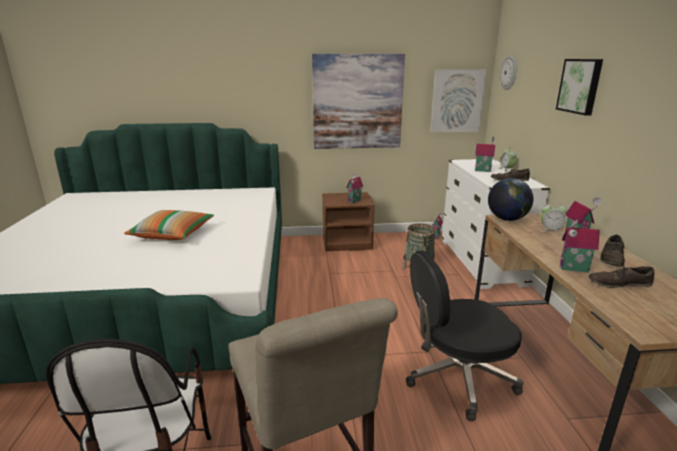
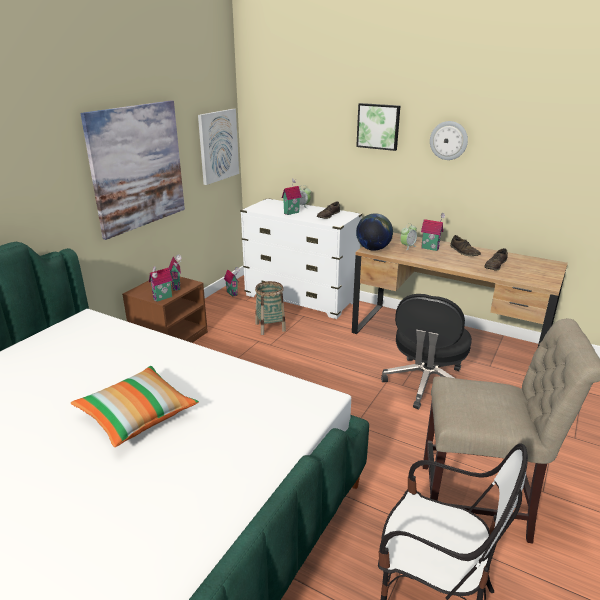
camera: 55 degrees left, 5 degrees up
wall clock [500,55,516,90] -> wall clock moved to [430,121,468,160]
toy house [559,219,600,273] -> toy house moved to [149,266,173,302]

